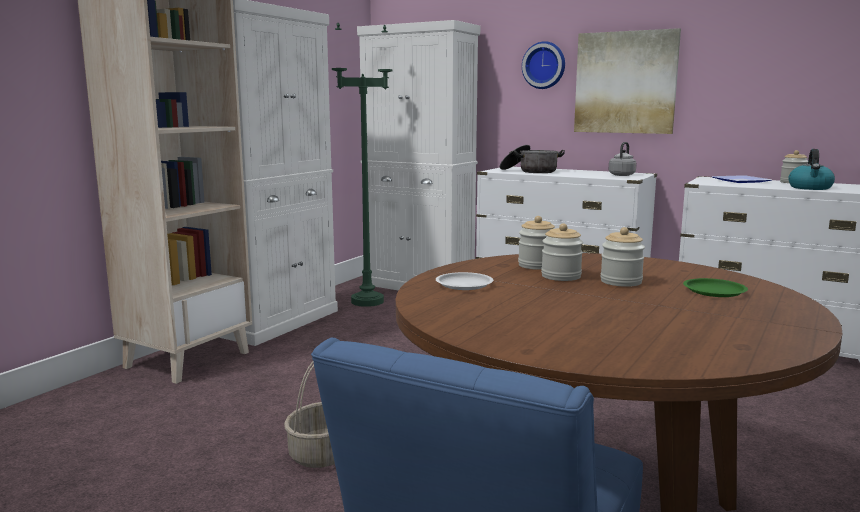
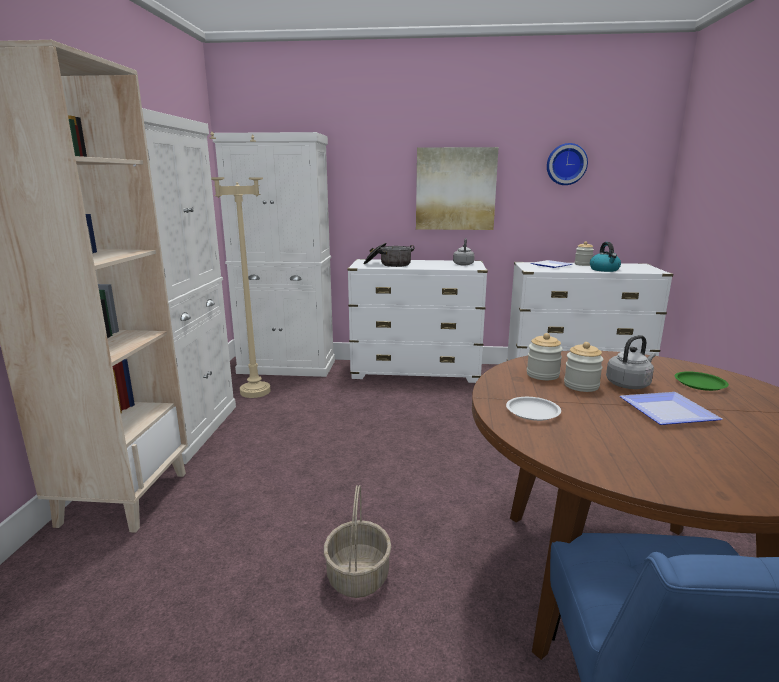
camera: 25 degrees left, 5 degrees up
green floor lamp [332,22,393,307] -> beige floor lamp [209,131,270,398]
wall clock [522,41,565,89] -> wall clock moved to [547,143,588,185]
jar [600,227,645,287] -> grey kettle [606,335,656,389]
none -> plate [620,392,722,425]

